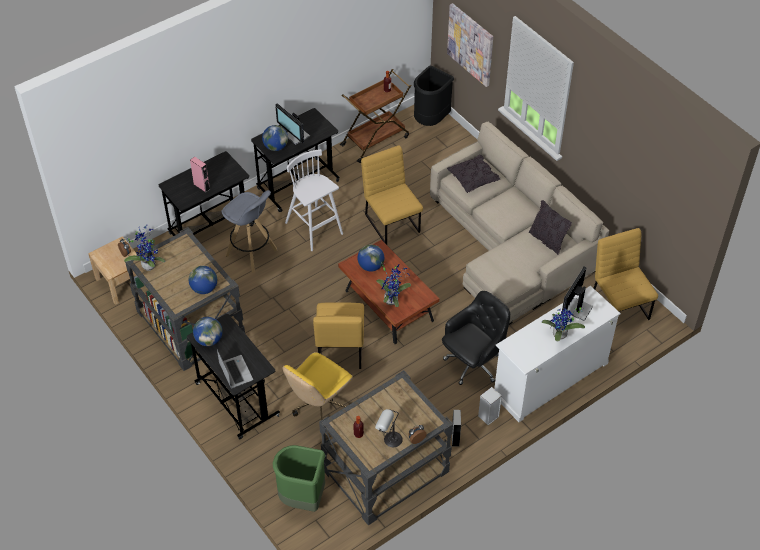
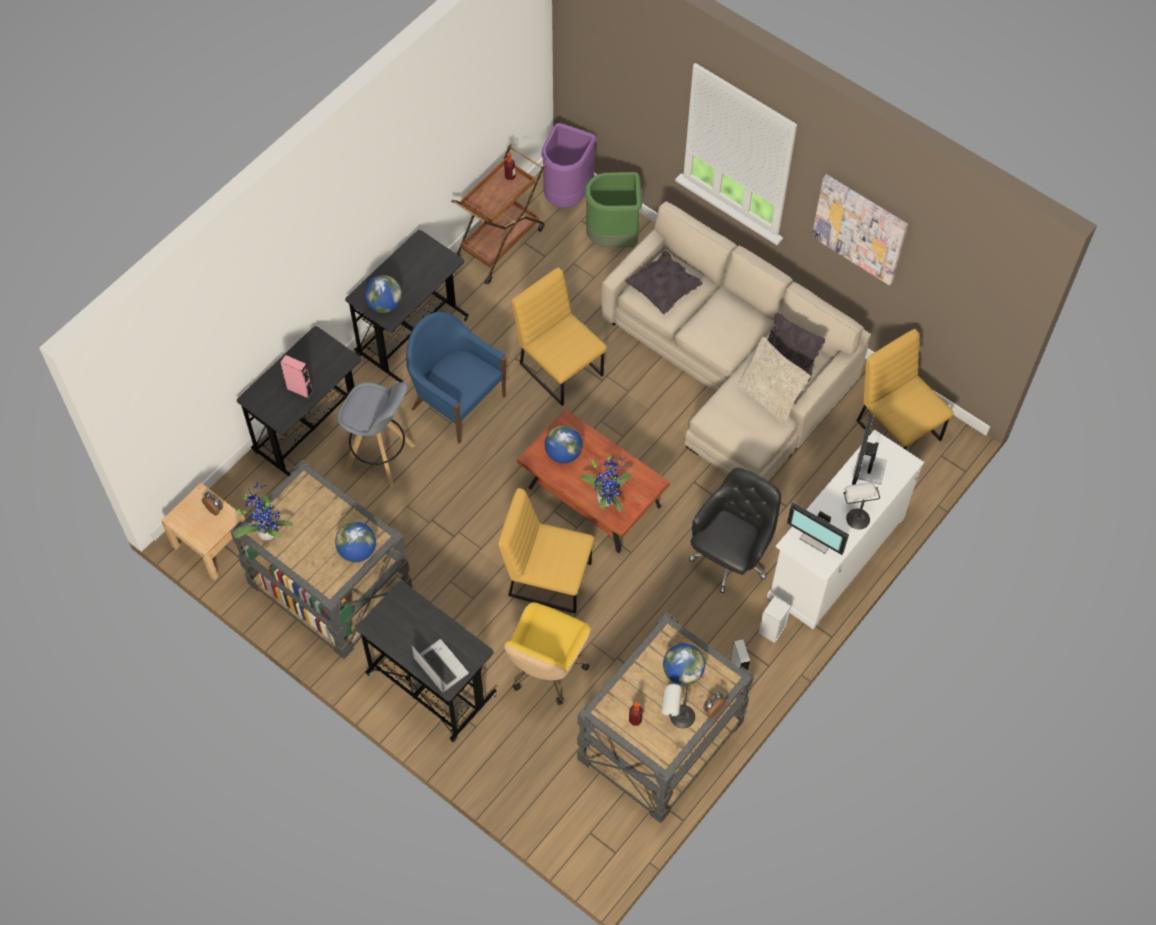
camera: 15 degrees left, 10 degrees up
globe [193,317,223,346] -> globe moved to [663,643,705,686]
green trash can [273,445,325,512] -> green trash can moved to [585,172,642,247]
monitor [275,103,310,145] -> monitor moved to [787,503,849,555]
white stool [285,149,343,251] -> blue armchair [406,312,506,444]
yellow chair [313,302,364,369] -> yellow chair turned 120 degrees clockwise [498,488,594,614]
black trash can [414,66,454,126] -> purple trash can [541,123,596,208]
picture [447,3,493,87] -> picture moved to [812,174,908,285]
potted plant [542,308,585,341] -> table lamp [843,482,880,530]
none -> beige pillow [738,337,811,424]

